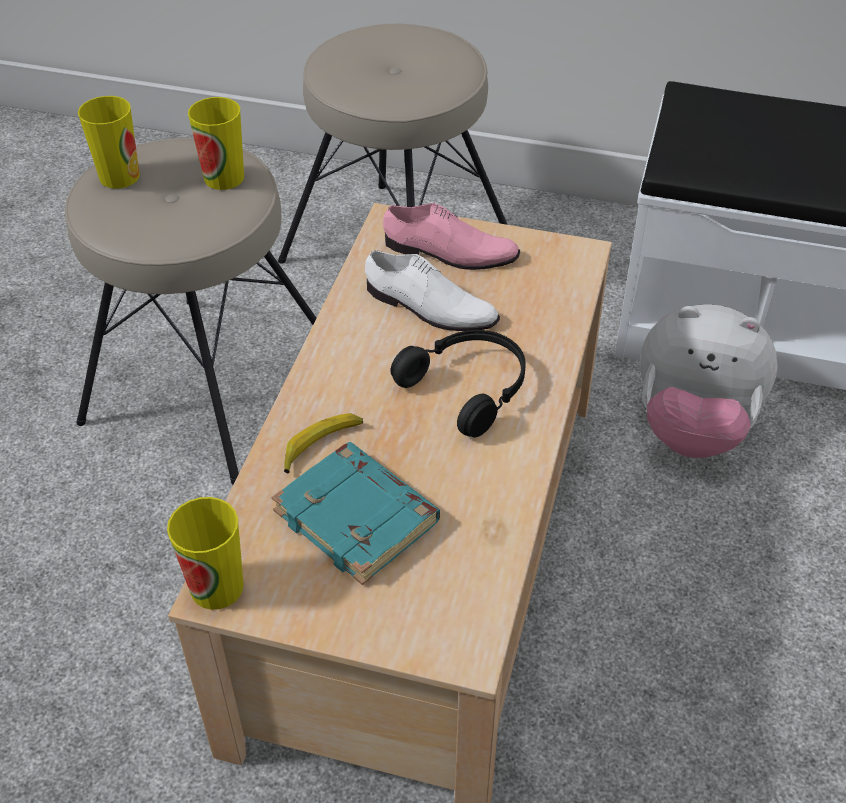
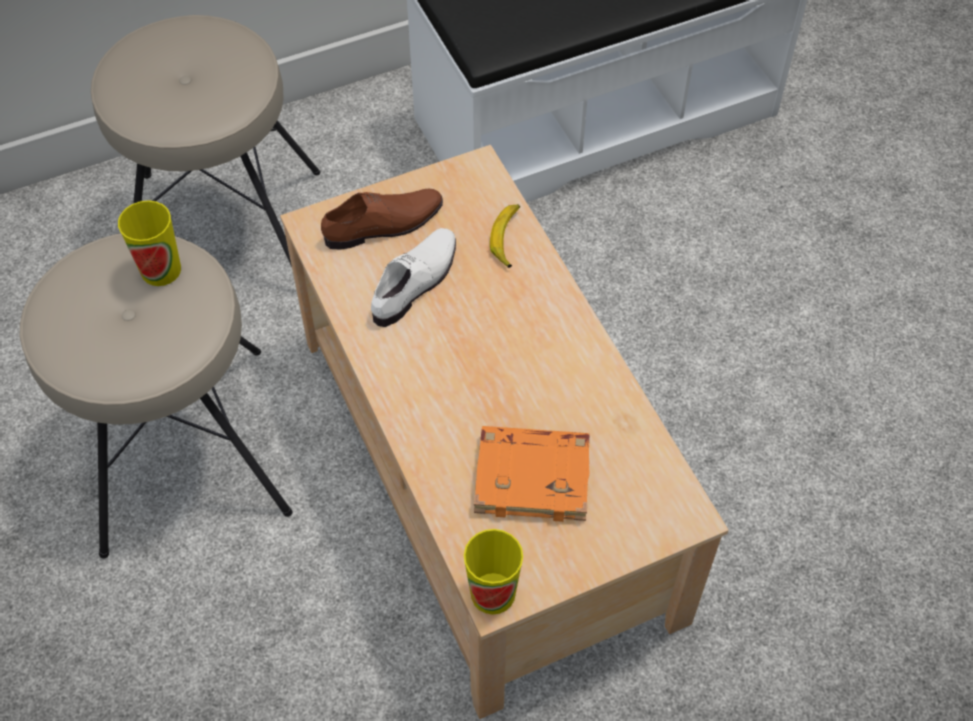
camera: 40 degrees left, 10 degrees up
cup [78,96,140,189] -> none
turquoise book [271,442,440,585] -> orange book [474,426,590,522]
banana [284,413,363,473] -> banana moved to [490,204,520,268]
white shoe [365,250,500,331] -> white shoe turned 45 degrees counterclockwise [371,228,456,327]
pink shoe [383,203,520,270] -> brown shoe [321,189,443,250]
black headphones [390,330,526,437] -> none
plush toy [640,304,778,458] -> none

